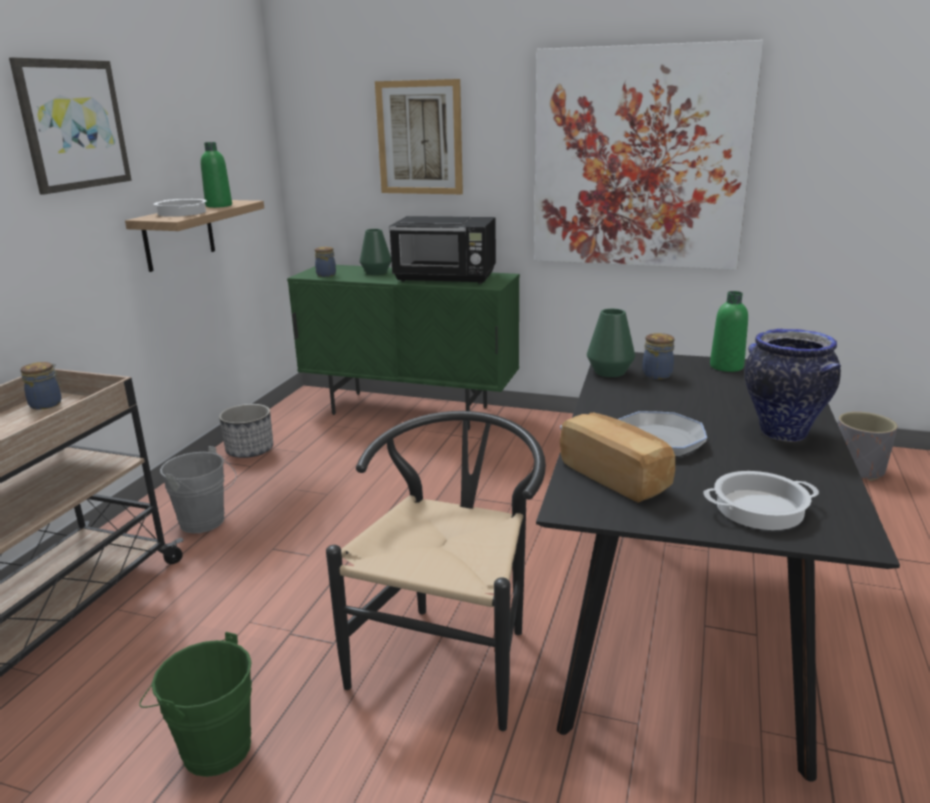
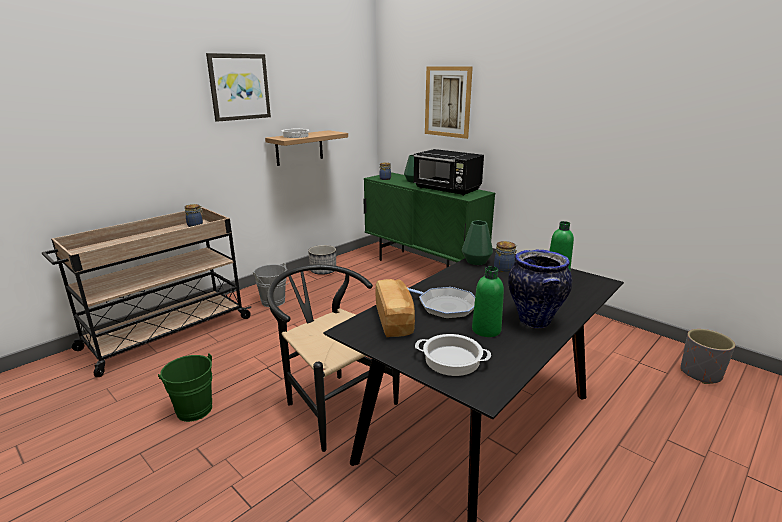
camera: 25 degrees right, 0 degrees up
green bottle [200,142,232,208] -> green bottle moved to [472,266,504,337]
black chair [326,411,546,731] -> black chair turned 90 degrees counterclockwise [267,264,400,452]
picture [534,40,763,270] -> none

